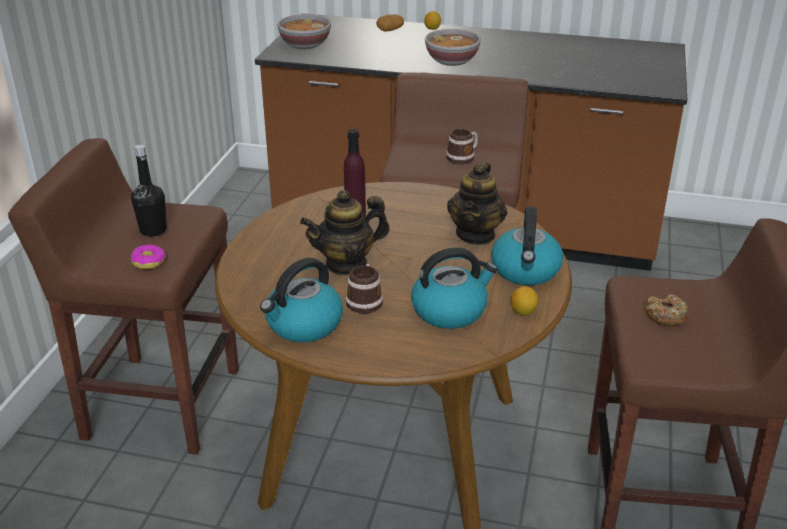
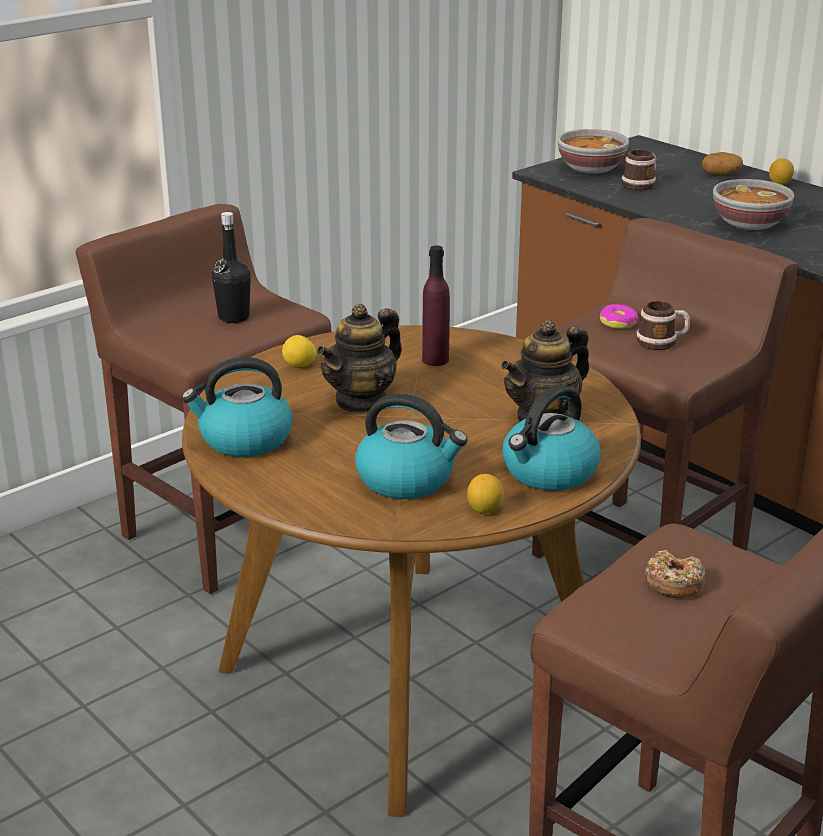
camera: 35 degrees right, 5 degrees down
donut [131,245,166,269] -> donut moved to [600,304,638,329]
teapot [300,190,389,275] -> teapot turned 60 degrees counterclockwise [317,304,402,414]
mug [345,264,383,314] -> mug moved to [622,150,656,190]
none -> lemon [282,335,317,367]

